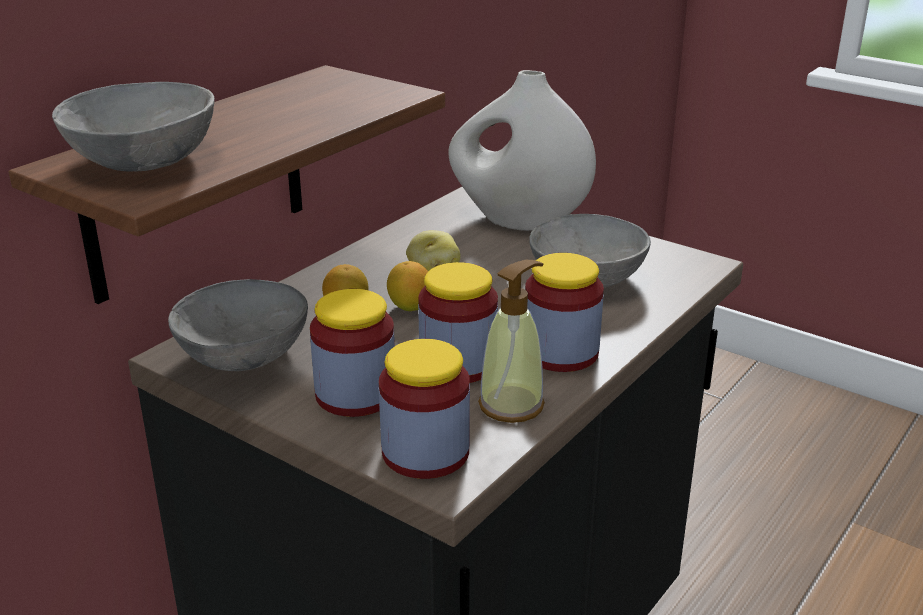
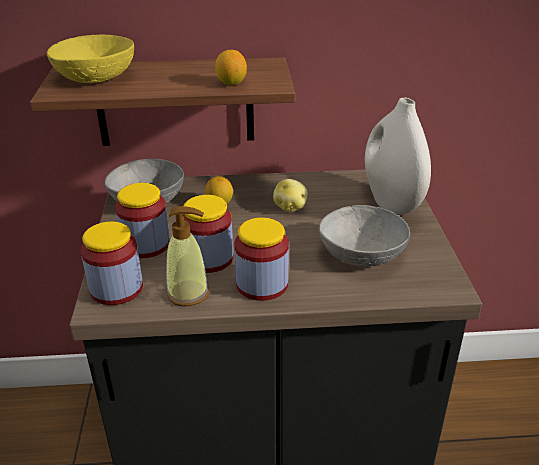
camera: 50 degrees right, 5 degrees up
grey bowl [52,82,215,172] -> yellow bowl [47,35,134,83]
lemon [387,261,428,311] -> lemon moved to [215,50,247,85]

